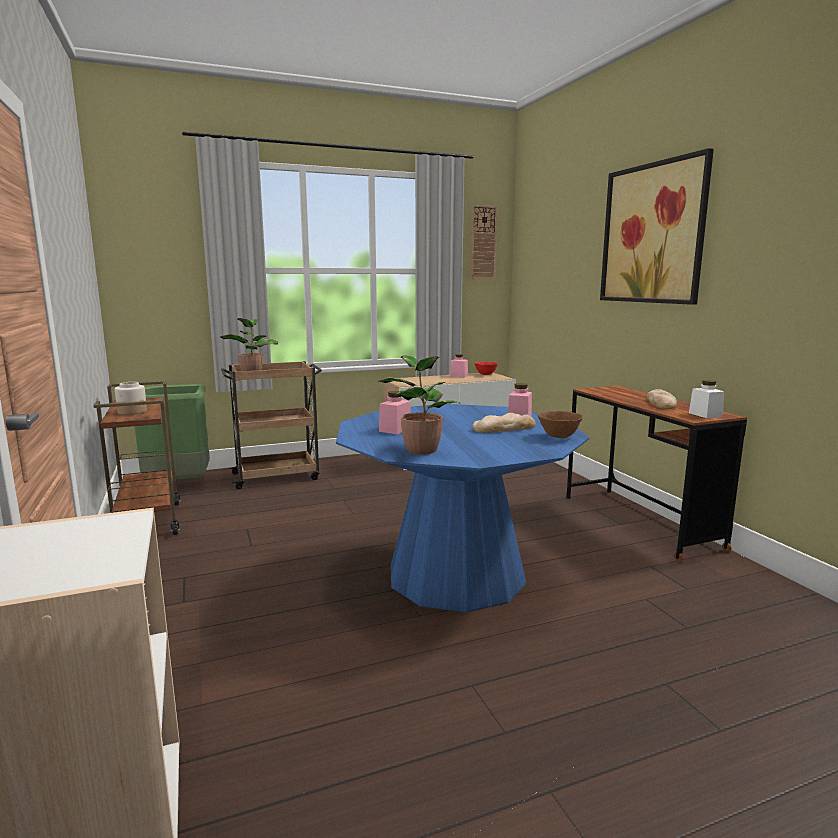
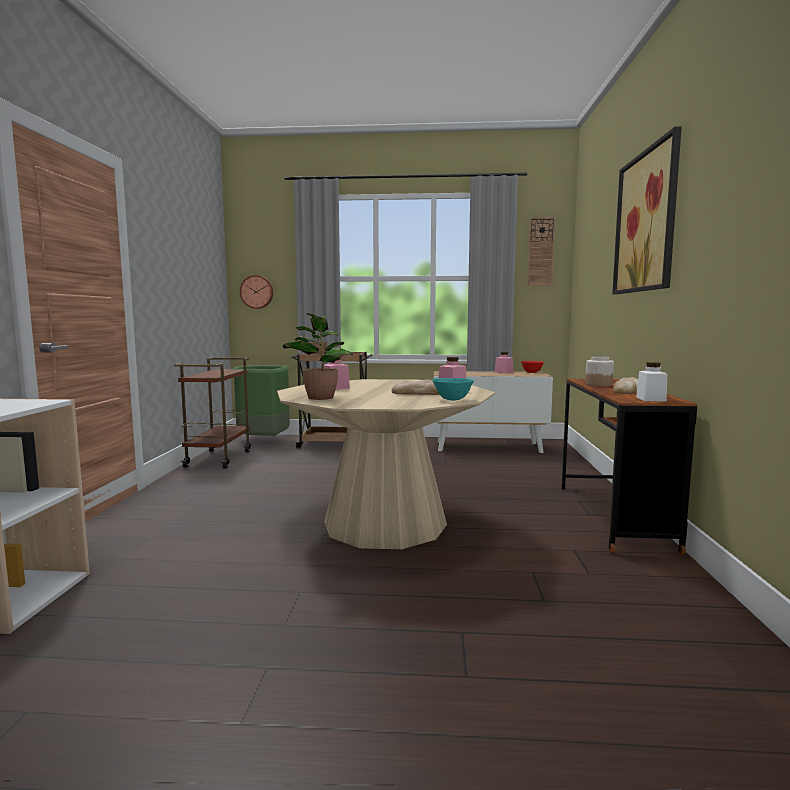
camera: 25 degrees right, 5 degrees down
jar [115,382,147,415] -> jar moved to [585,356,614,387]
blue dining table [336,404,590,613] -> beige dining table [277,379,495,549]
brown bowl [537,411,583,438] -> turquoise bowl [432,378,474,401]
none -> wall clock [240,275,273,309]

